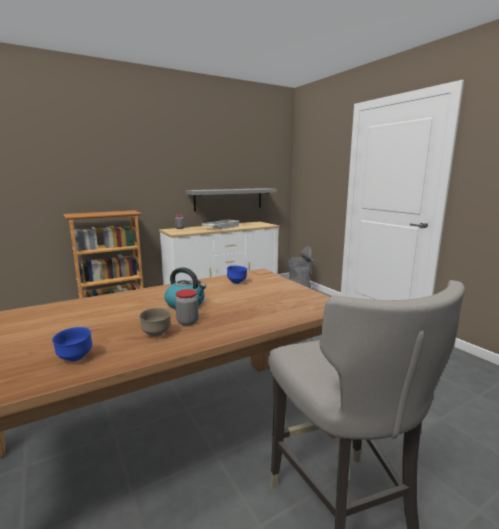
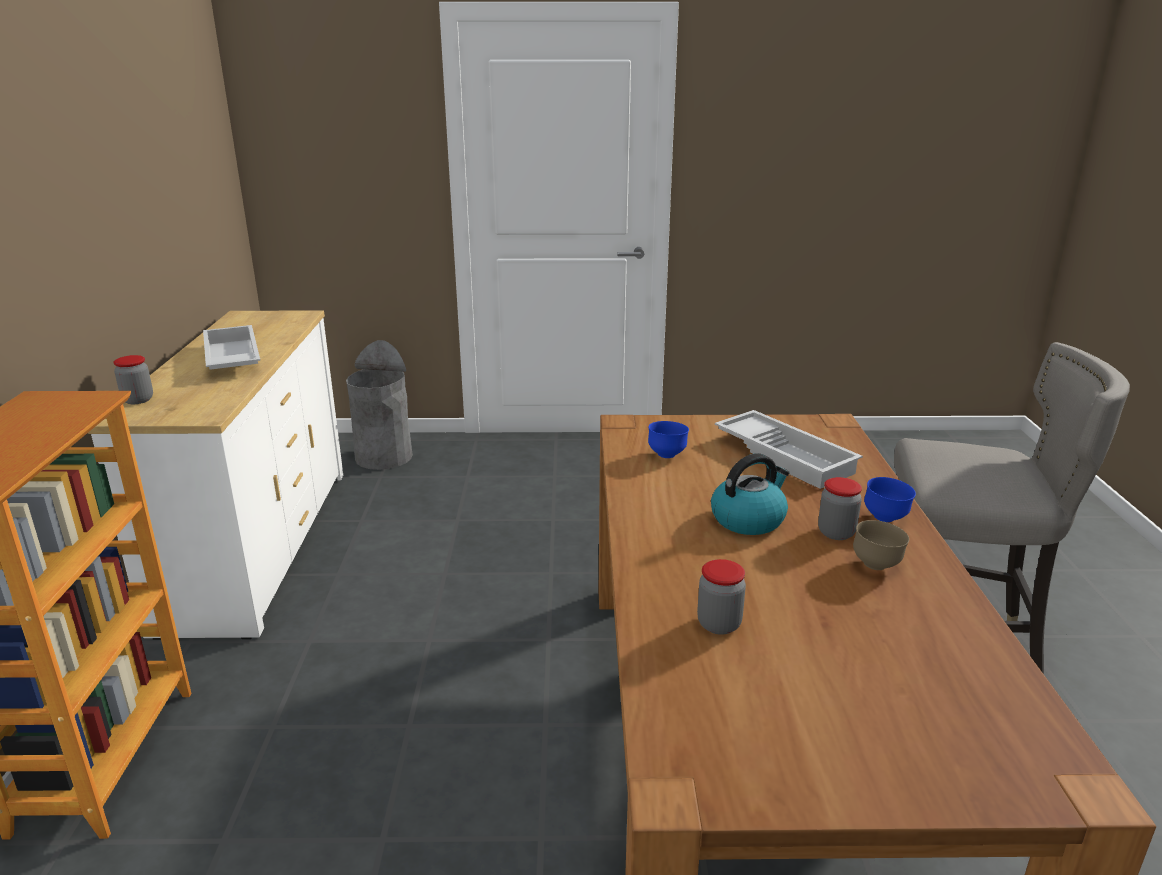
camera: 60 degrees left, 10 degrees up
blue bowl [52,327,92,361] -> blue bowl moved to [864,477,916,522]
grey shelf [186,188,277,211] -> none
none -> jar [697,559,746,635]
none -> white tray [715,410,863,489]

